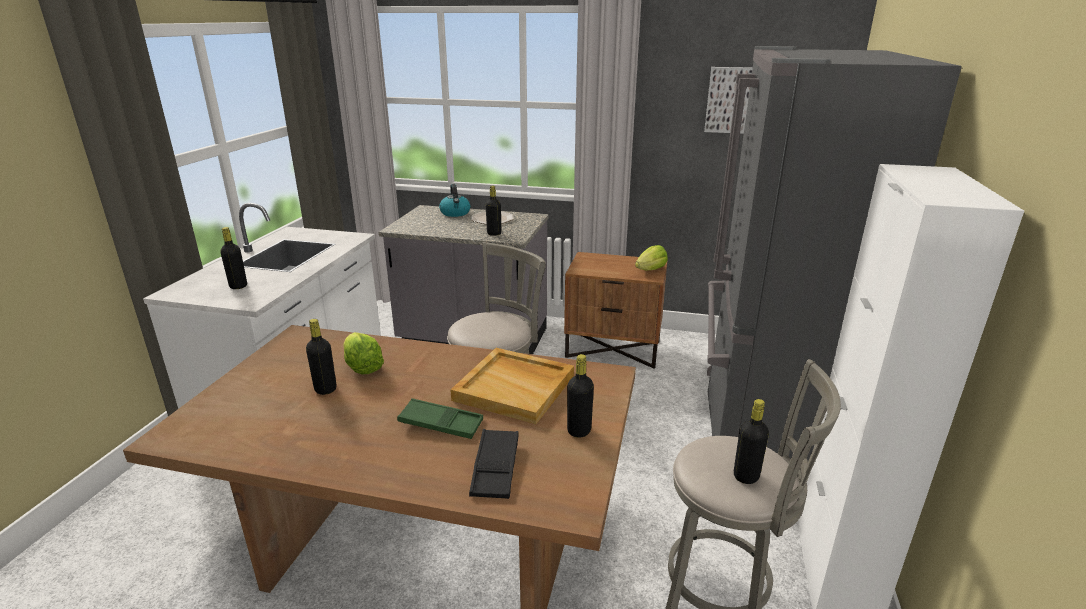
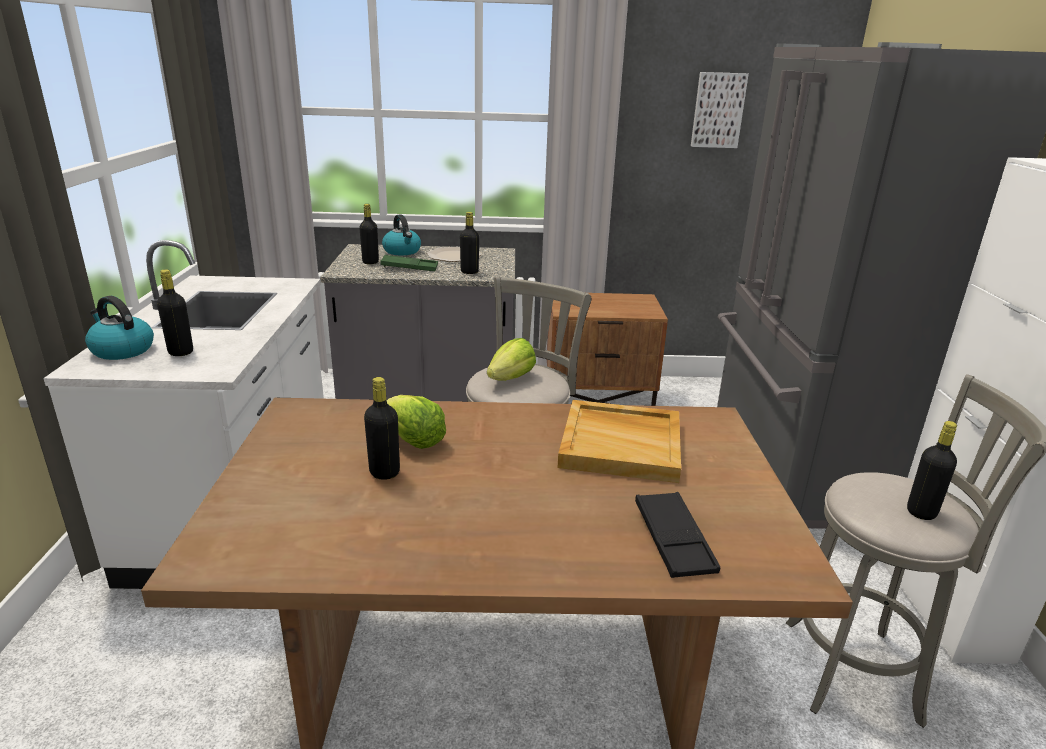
camera: 15 degrees left, 0 degrees up
green tray [397,398,483,439] -> green tray moved to [380,255,438,271]
black bottle [567,354,594,438] -> black bottle moved to [359,204,379,264]
lettuce [635,245,668,271] -> lettuce moved to [487,338,536,381]
none -> kettle [85,296,154,360]

